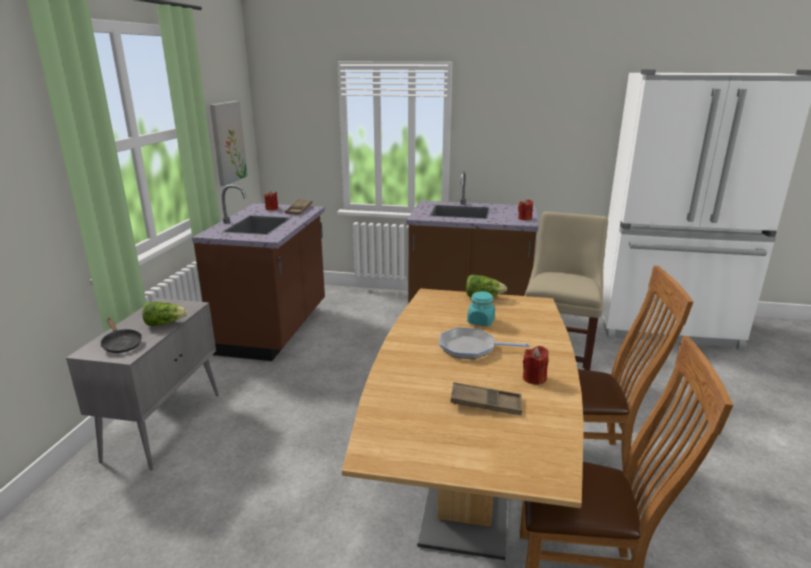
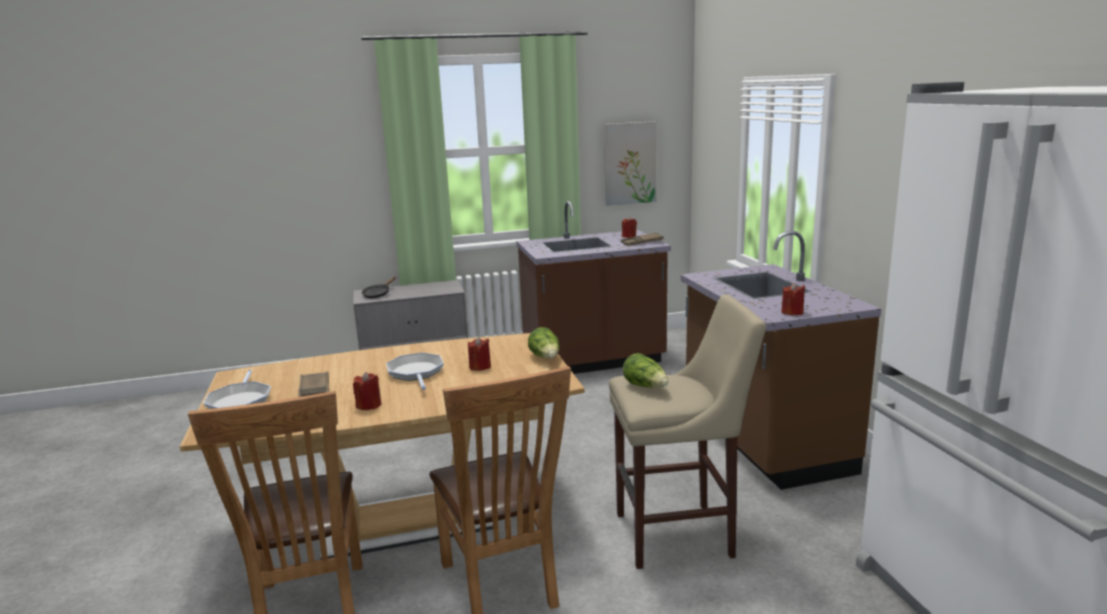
camera: 65 degrees right, 5 degrees down
lettuce [142,302,188,326] -> lettuce moved to [623,353,669,388]
turquoise jar [467,291,495,326] -> red candle [468,337,491,371]
none -> frying pan [203,370,271,409]

